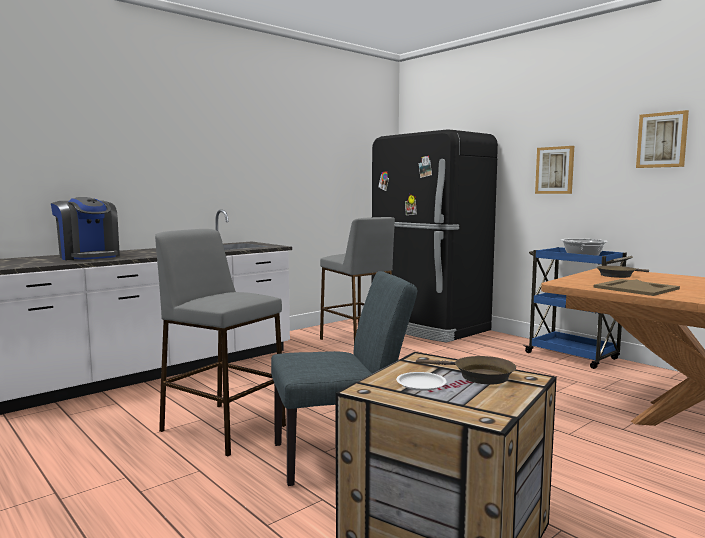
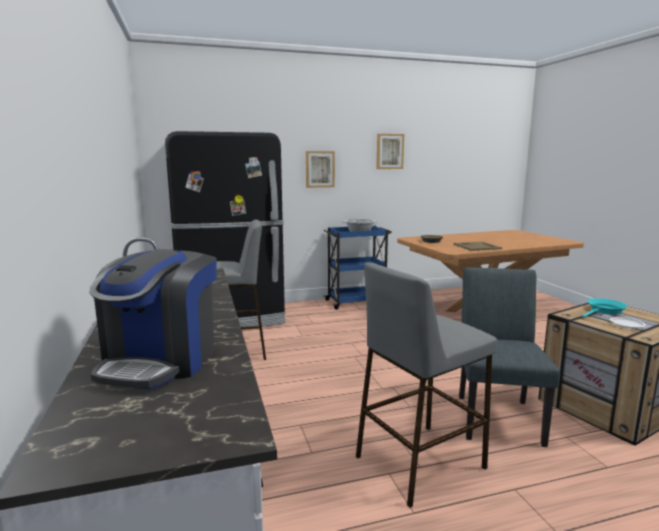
camera: 65 degrees left, 5 degrees up
coffee machine [51,197,120,260] -> coffee machine turned 120 degrees clockwise [89,249,217,389]
brown frying pan [416,356,516,384] -> turquoise frying pan [582,298,628,318]

